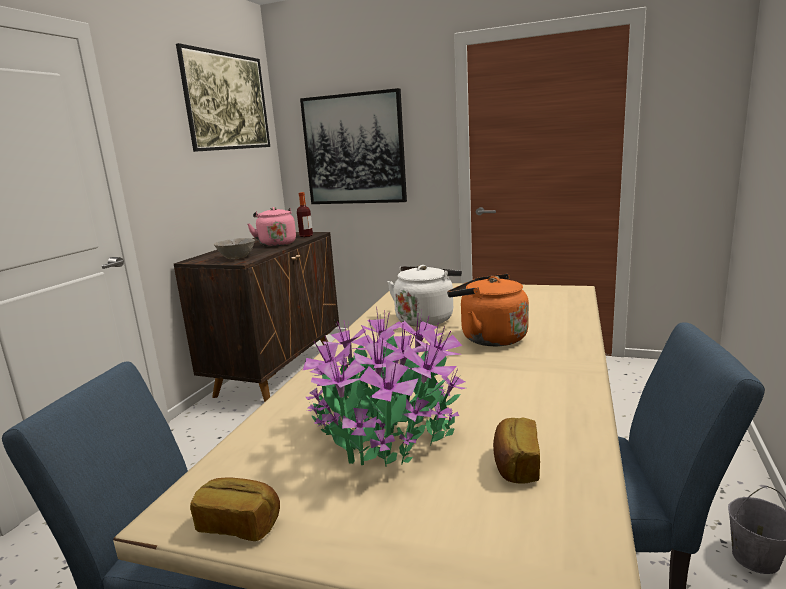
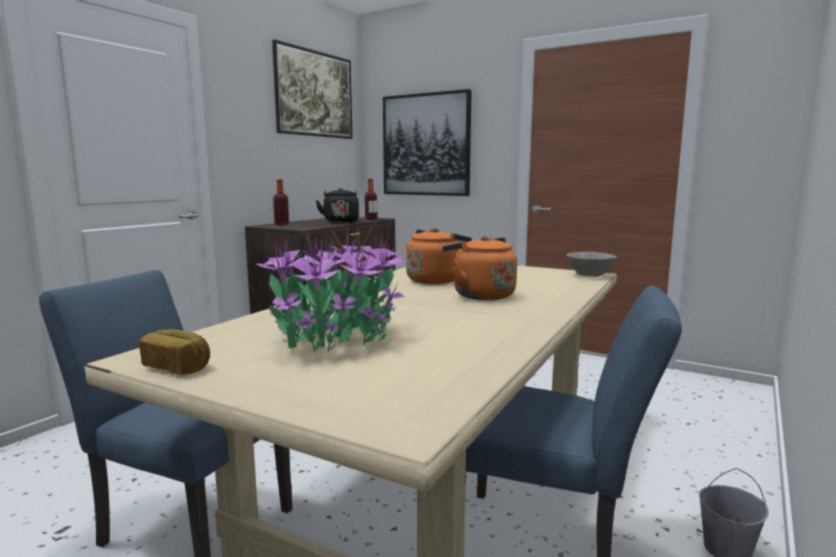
camera: 10 degrees right, 5 degrees down
grey bowl [214,238,255,259] -> grey bowl moved to [567,252,617,277]
pink kettle [247,207,296,246] -> black kettle [316,188,359,223]
white kettle [387,265,462,327] -> orange kettle [406,228,472,284]
bread [493,418,540,484] -> none
none -> bottle [273,179,289,225]

